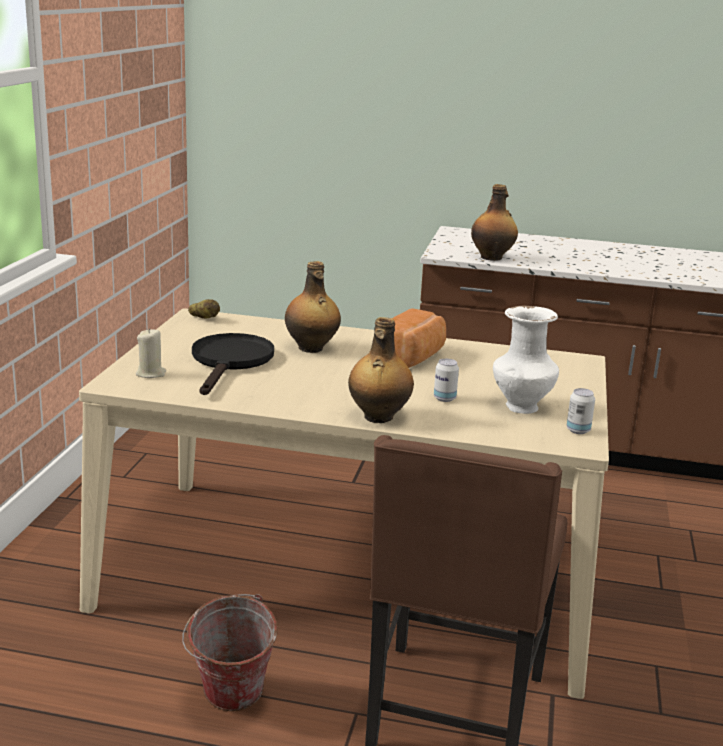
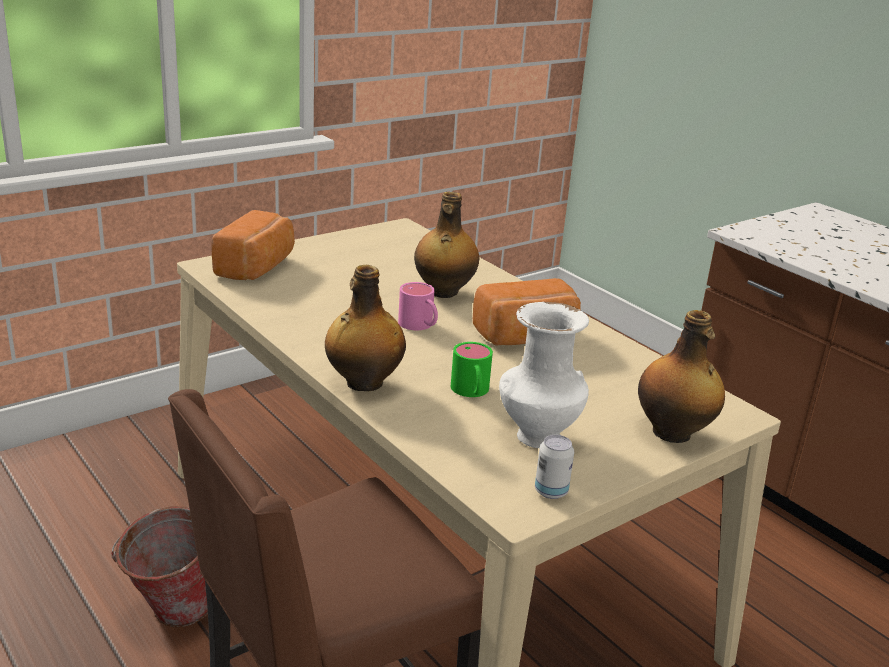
camera: 40 degrees right, 5 degrees up
beige candle [136,328,166,378] -> bread [211,210,295,280]
potato [188,299,220,319] -> none
black frying pan [192,333,274,395] -> none
can [434,359,459,402] -> green mug [451,342,493,397]
bottle [471,184,518,261] -> bottle moved to [638,310,725,443]
none -> pink mug [398,282,438,330]

